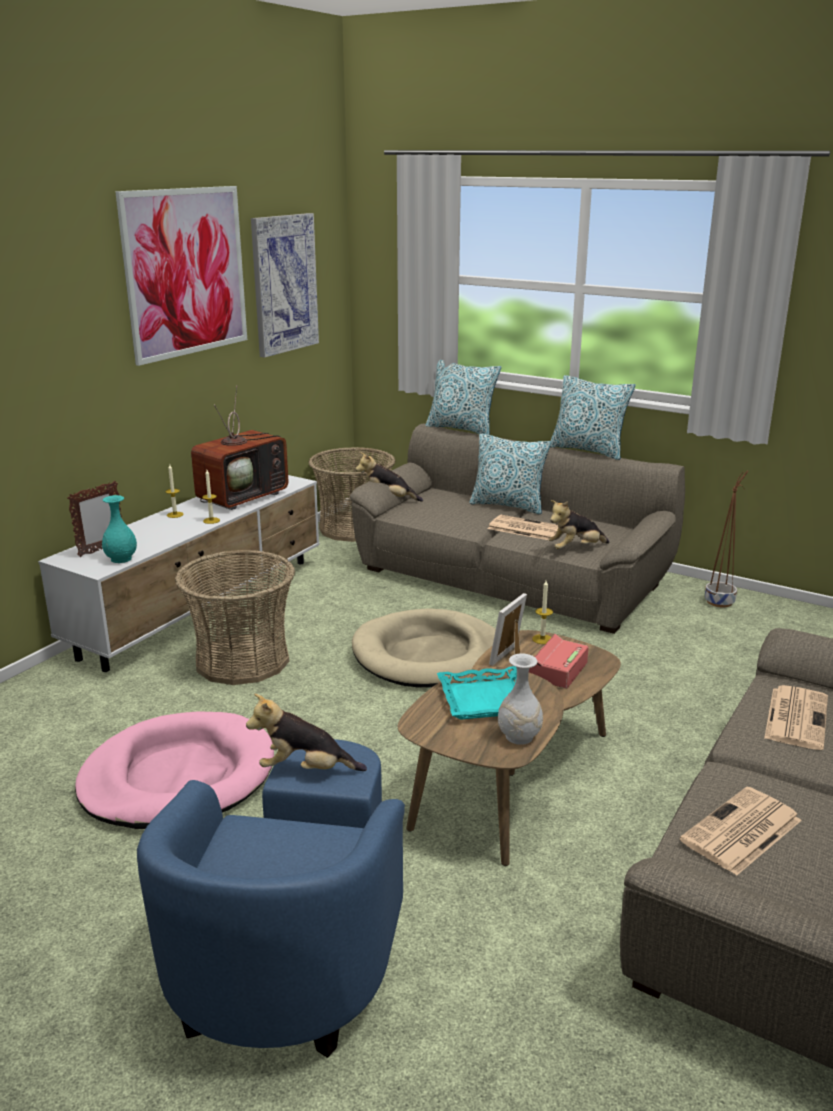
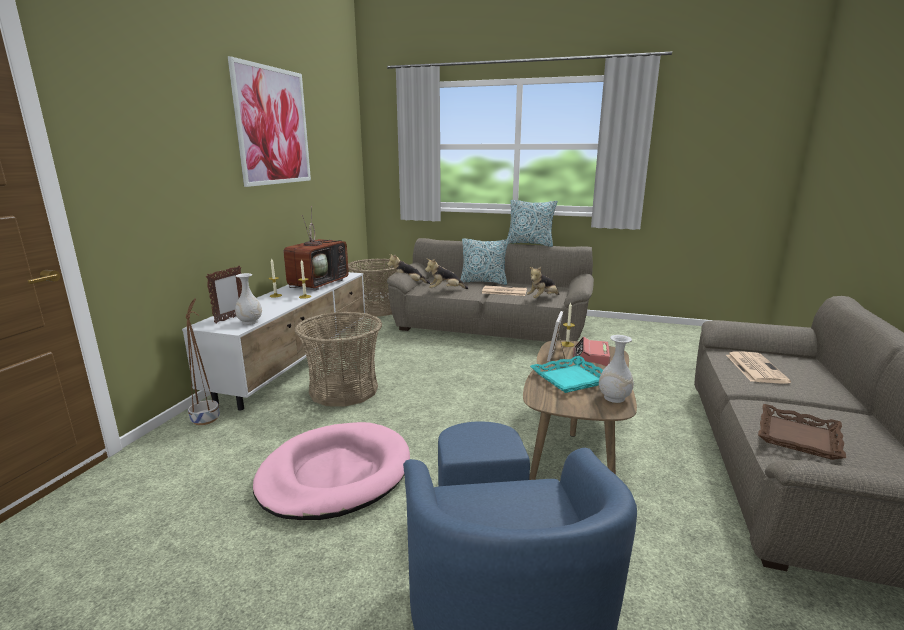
camera: 15 degrees left, 5 degrees down
turquoise vase [102,495,137,563] -> white vase [235,273,262,325]
plush toy [246,694,367,771] -> plush toy moved to [425,259,468,289]
picture [251,213,319,358] -> none
beige dog bed [352,609,496,688] -> none
pillow [425,360,501,435] -> none
newspaper [680,787,802,876] -> brown tray [758,404,846,460]
brown planter [705,471,749,607] -> brown planter moved to [186,298,220,425]

